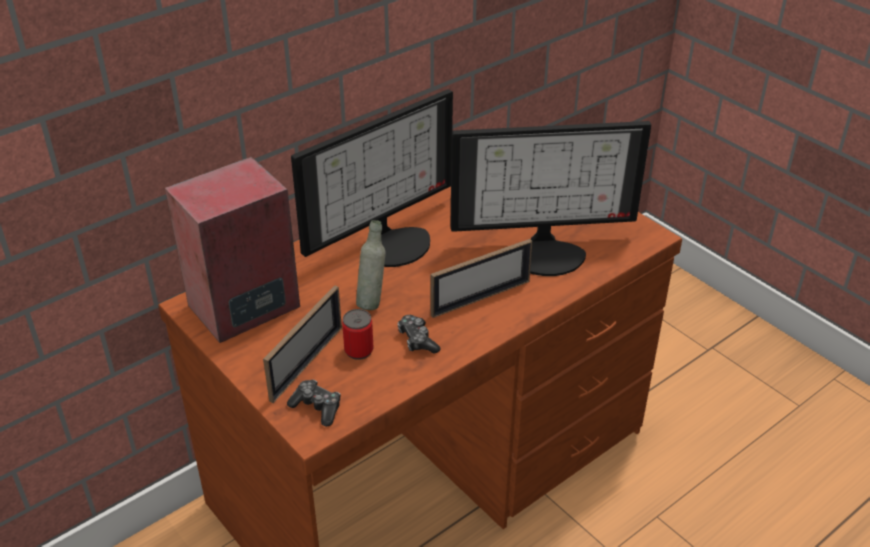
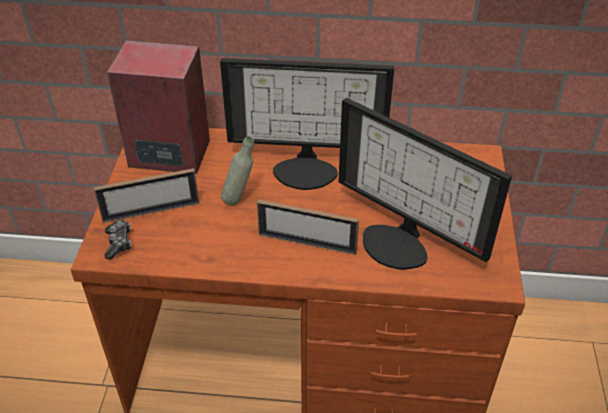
camera: 45 degrees right, 5 degrees up
can [342,309,374,360] -> none
game controller [398,315,441,354] -> none

